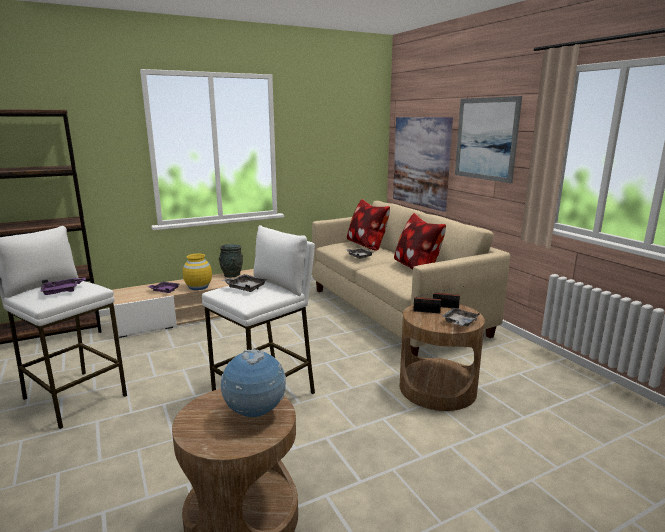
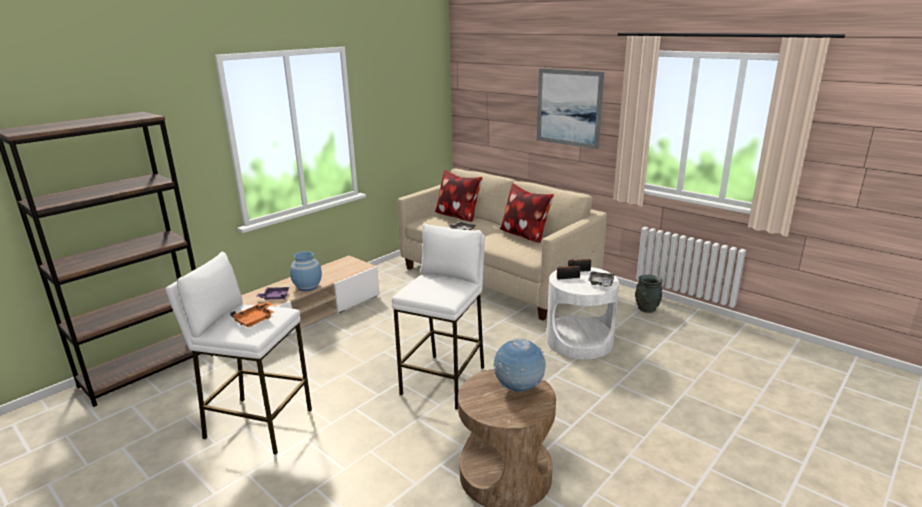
camera: 20 degrees left, 5 degrees up
purple tray [40,277,86,295] -> orange tray [230,302,274,327]
yellow vase [183,253,212,290] -> blue vase [290,251,322,291]
grey vase [219,244,243,278] -> grey vase moved to [635,274,662,313]
grey tray [221,274,268,292] -> none
picture [393,117,453,212] -> none
brown side table [400,304,485,411] -> white side table [546,267,619,360]

